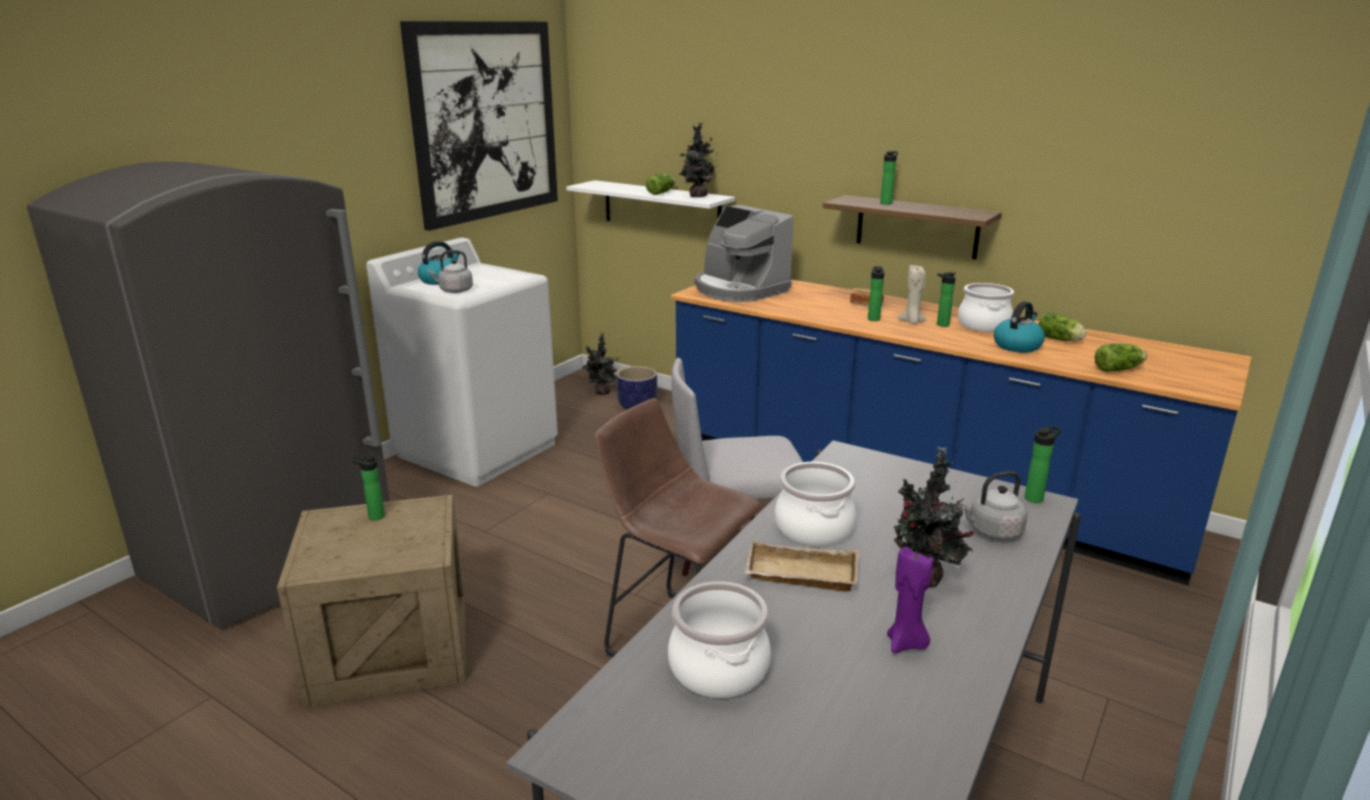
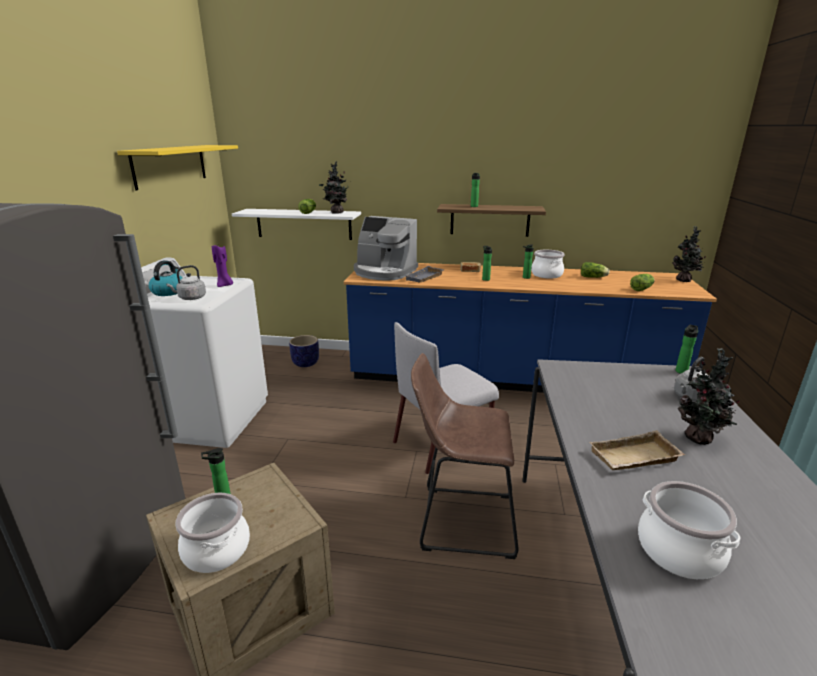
camera: 25 degrees left, 0 degrees up
picture [400,21,558,231] -> yellow shelf [117,145,238,190]
potted plant [582,333,620,395] -> potted plant moved to [673,226,706,282]
cooking pot [775,462,856,546] -> cooking pot moved to [175,493,250,573]
purple candle [887,547,933,653] -> purple candle moved to [212,245,233,287]
beige candle [898,265,927,324] -> none
kettle [994,301,1045,352] -> none
none -> grey tray [405,266,444,283]

